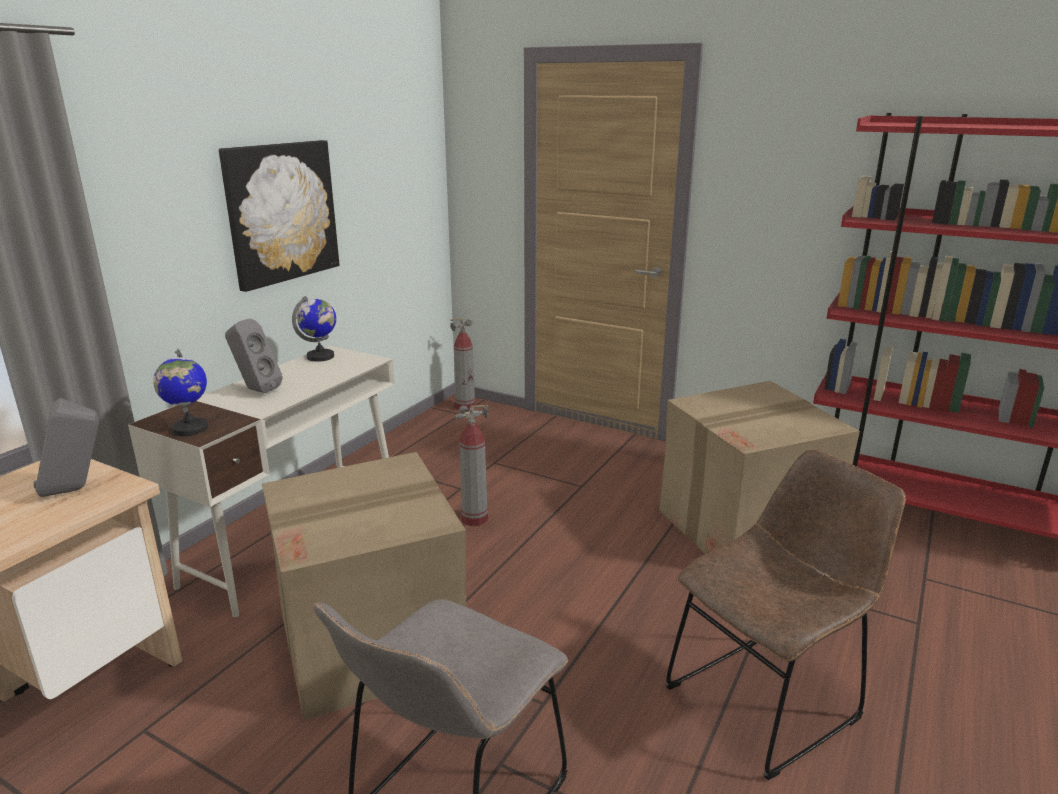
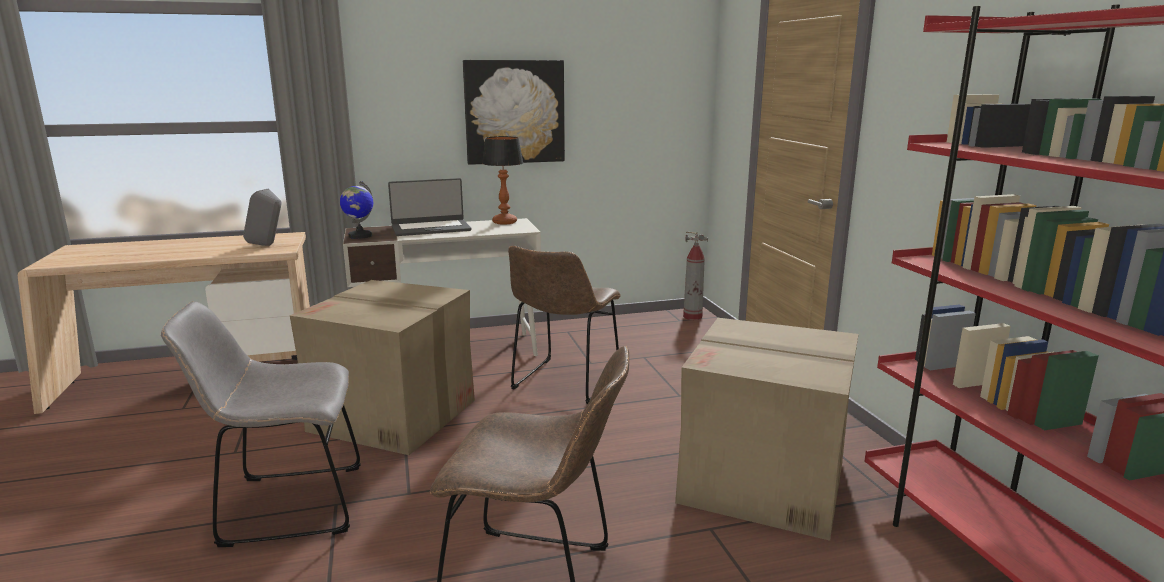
camera: 45 degrees right, 5 degrees down
grey speaker [225,318,282,393] -> laptop [388,178,471,236]
globe [292,296,336,362] -> table lamp [482,136,523,224]
fire extinguisher [455,405,488,526] -> brown chair [508,246,621,404]

